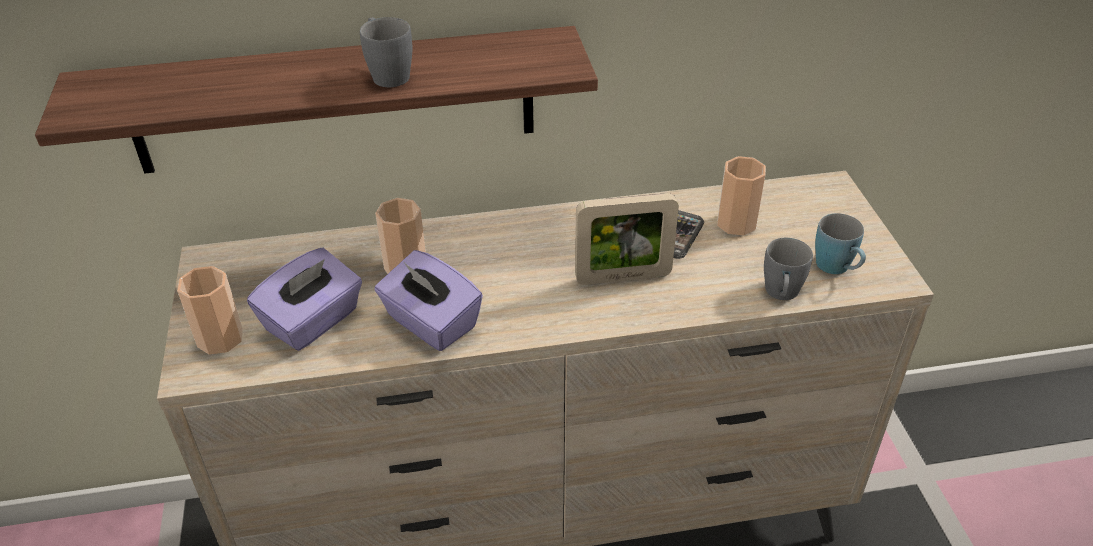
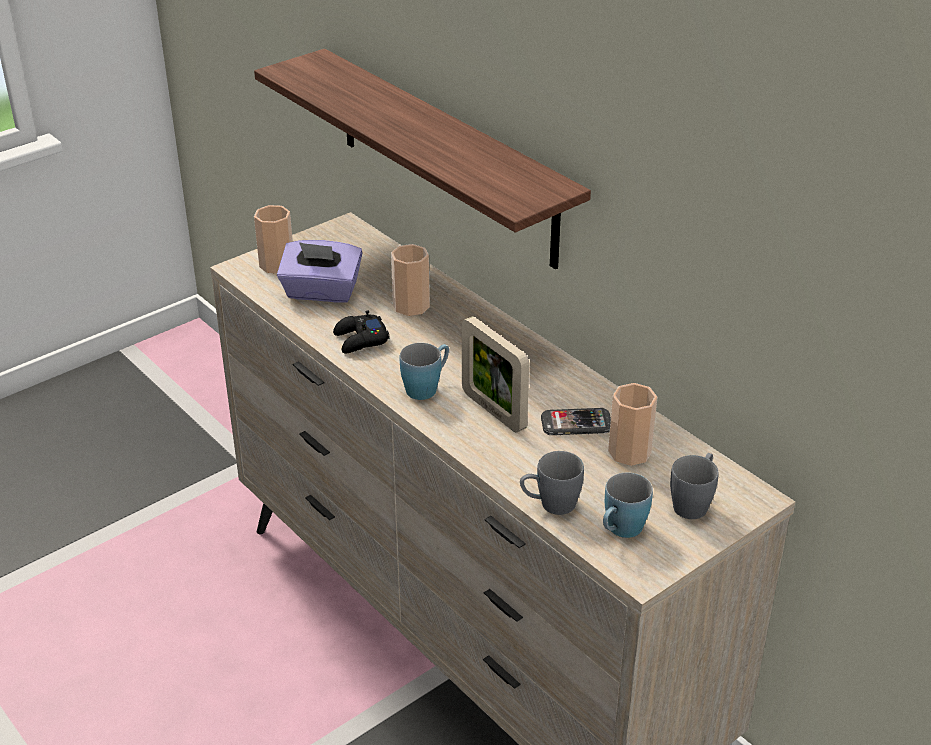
camera: 60 degrees right, 5 degrees down
grey mug [360,17,412,87] -> grey mug moved to [670,453,719,519]
purple tissue box [374,250,483,351] -> black game controller [333,310,389,353]
none -> blue mug [400,343,449,400]

